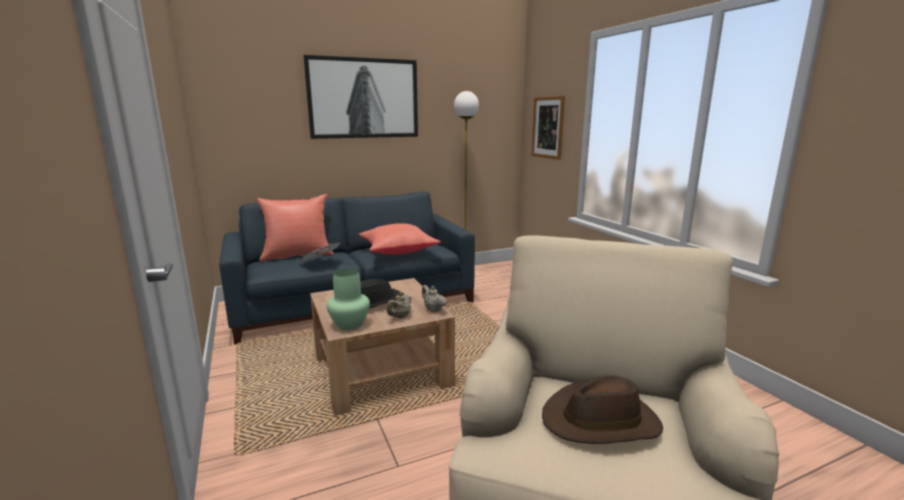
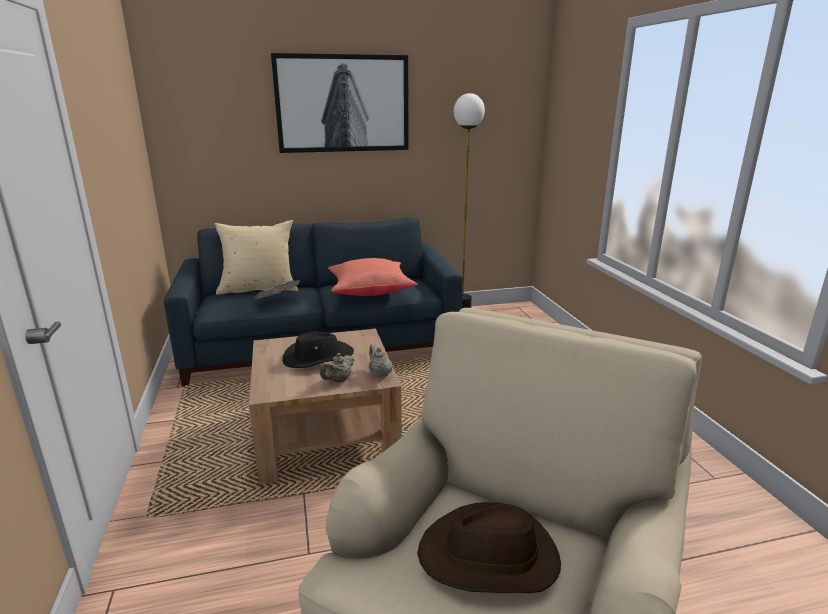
camera: 10 degrees right, 5 degrees up
red pillow [257,194,334,261] -> beige pillow [215,220,298,295]
green vase [327,268,370,330] -> none
picture [531,96,565,160] -> none

